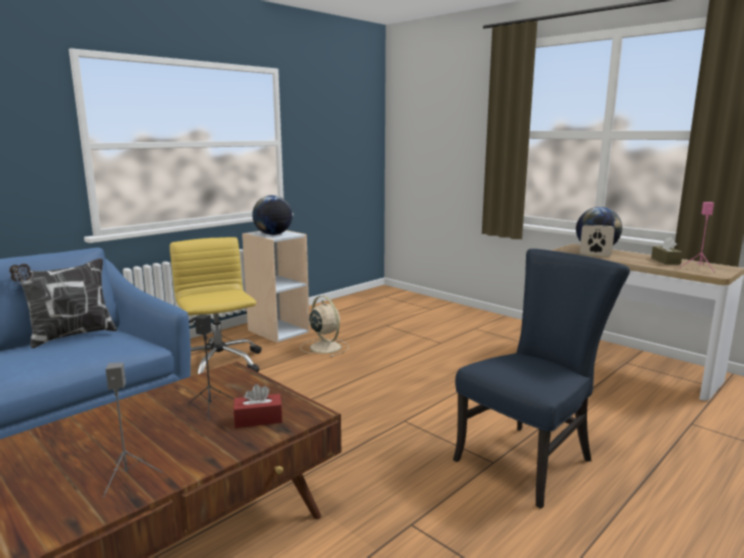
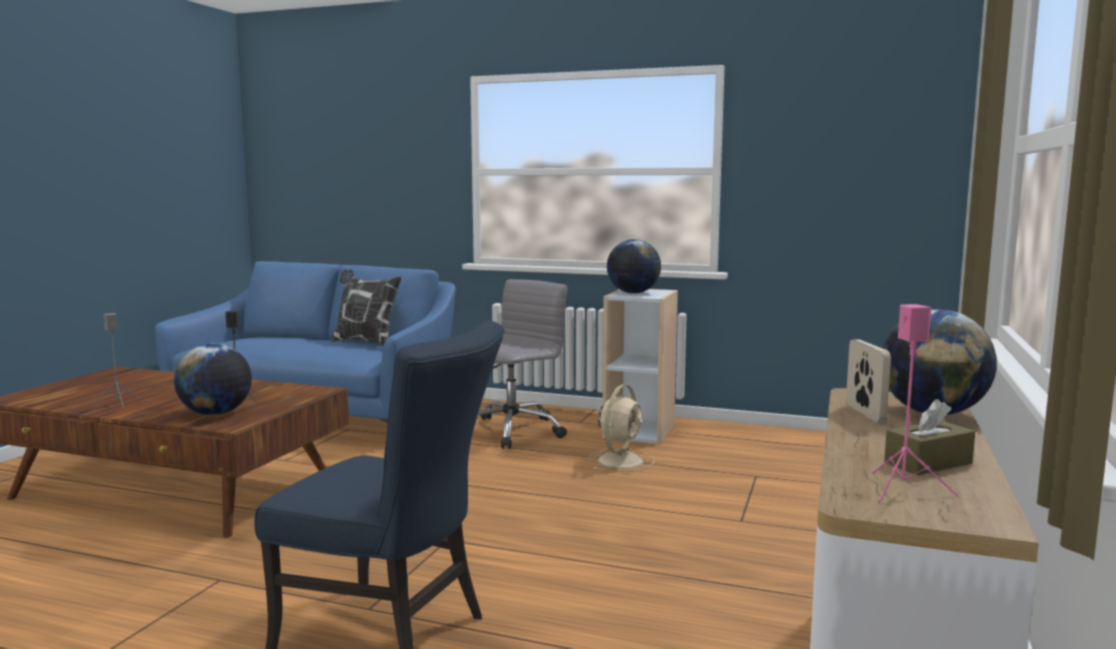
camera: 65 degrees right, 5 degrees down
yellow office chair [170,237,262,374] -> grey office chair [478,279,568,449]
red tissue box [233,384,282,428] -> globe [174,343,252,415]

